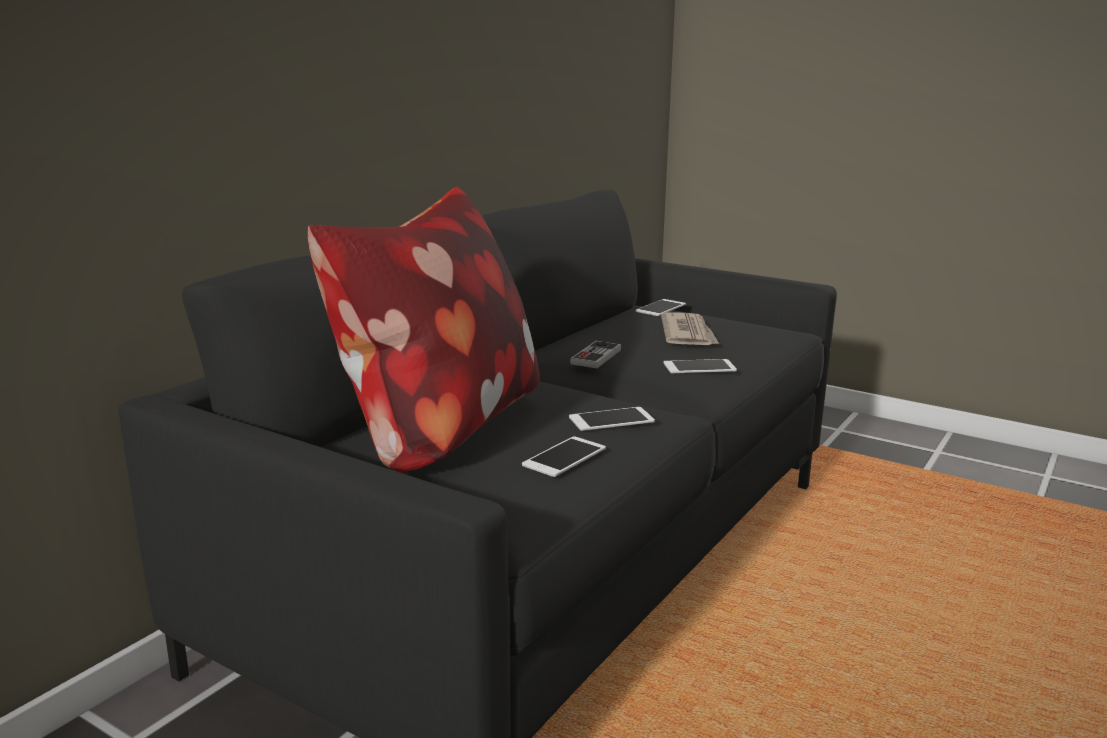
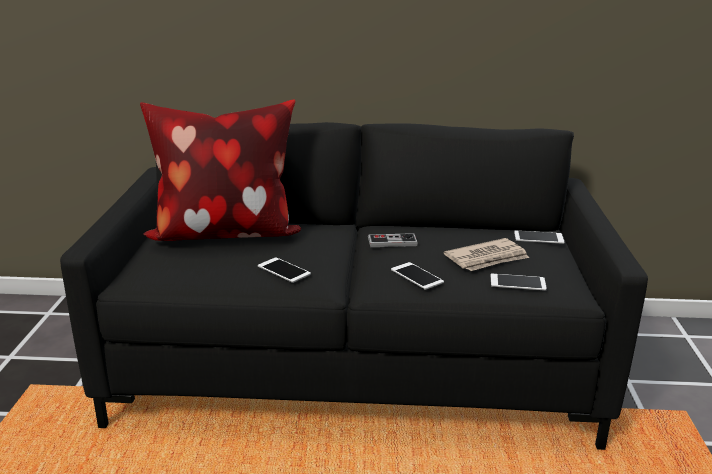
camera: 60 degrees right, 5 degrees up
phone [522,436,606,477] -> phone moved to [491,274,547,291]

